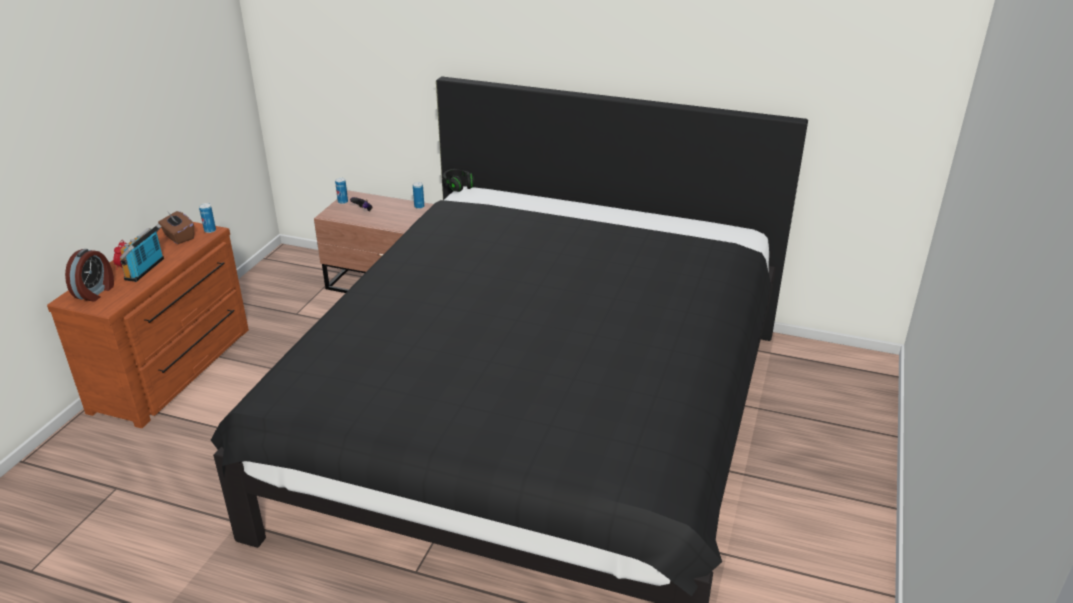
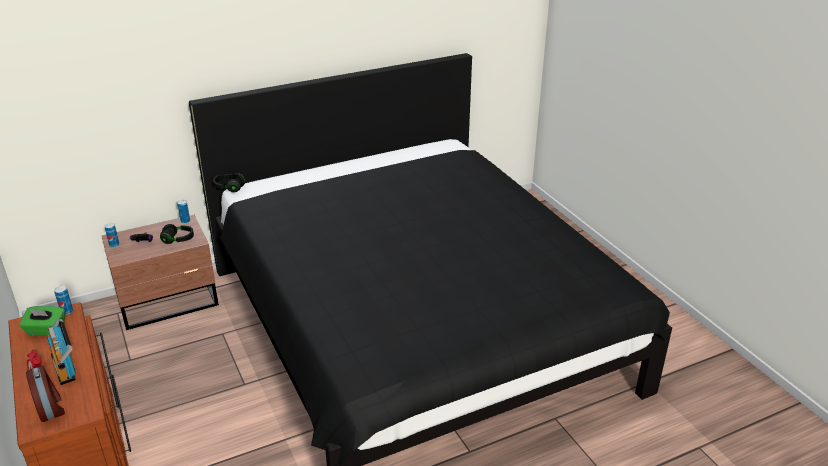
camera: 45 degrees left, 0 degrees up
brown tissue box [158,211,194,244] -> green tissue box [19,306,65,336]
none -> black headphones [160,224,194,244]

